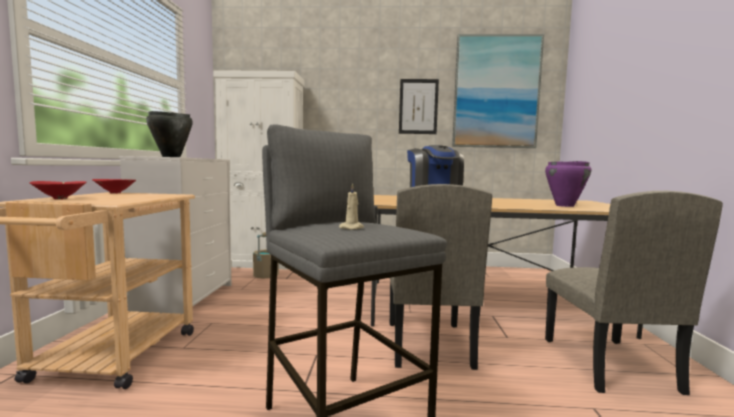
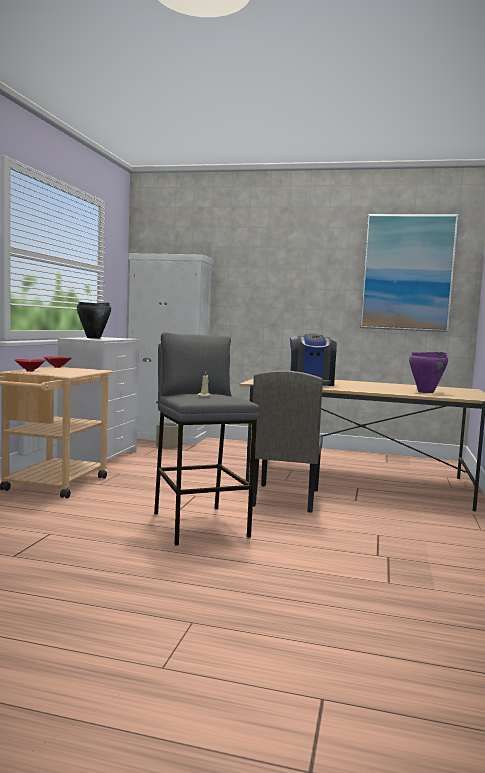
camera: 10 degrees right, 0 degrees up
picture [399,79,439,134] -> none
beige chair [545,191,723,395] -> none

